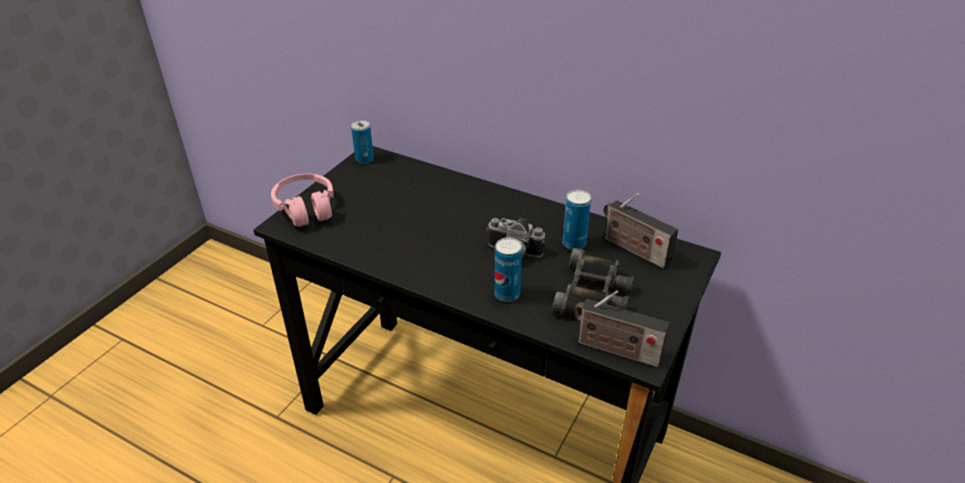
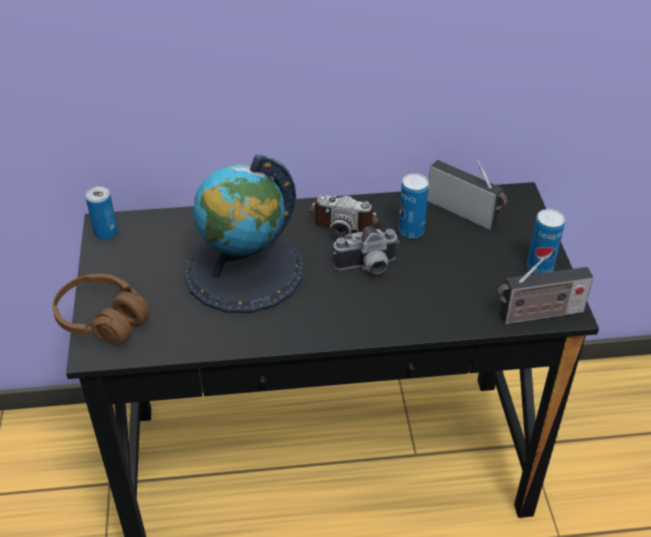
camera: 35 degrees left, 5 degrees up
pink headphones [271,174,334,227] -> brown headphones [52,273,150,345]
can [494,237,522,302] -> can moved to [527,209,565,274]
black binoculars [552,248,635,316] -> none
radio [604,193,678,269] -> radio turned 150 degrees counterclockwise [427,160,507,230]
none -> globe [184,155,304,313]
none -> camera [308,195,379,237]

